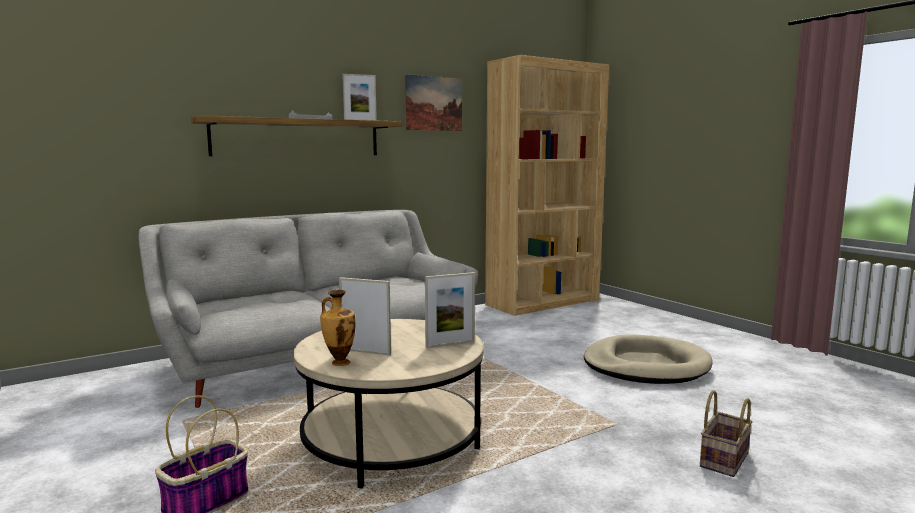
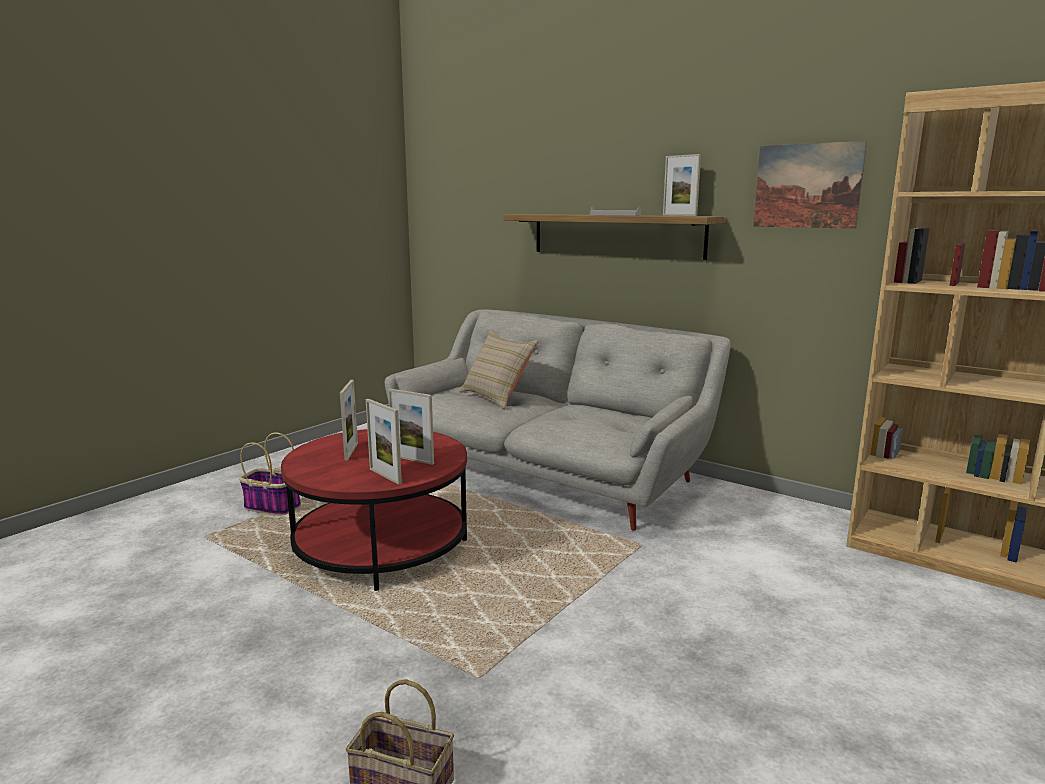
camera: 70 degrees right, 5 degrees up
beige coffee table [293,319,484,488] -> red coffee table [281,429,467,591]
vase [320,289,356,366] -> none
beige dog bed [584,335,713,384] -> none
none -> picture frame [388,389,434,465]
none -> beige pillow [459,331,538,409]

